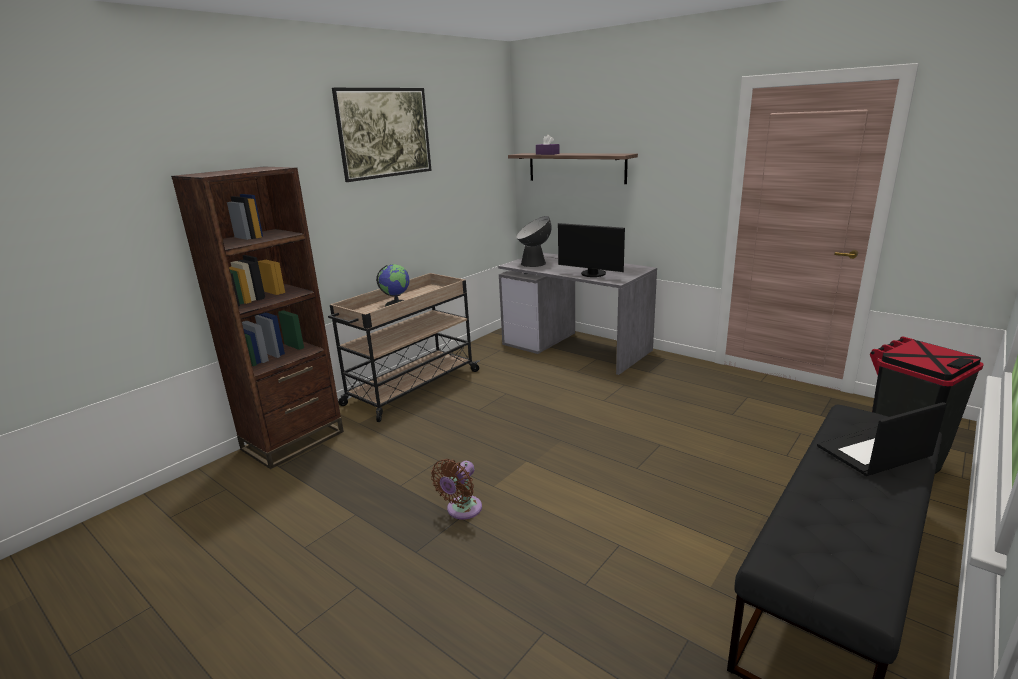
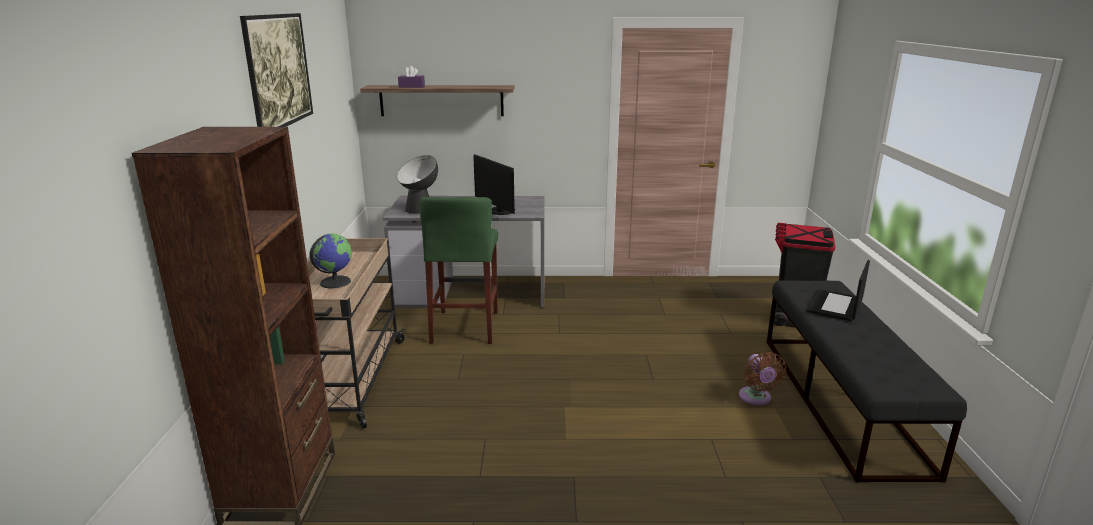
camera: 40 degrees left, 0 degrees up
brown fan [431,459,482,519] -> brown fan moved to [739,352,786,405]
monitor [558,223,625,277] -> monitor turned 60 degrees clockwise [473,154,515,215]
none -> green stool [419,197,498,344]

